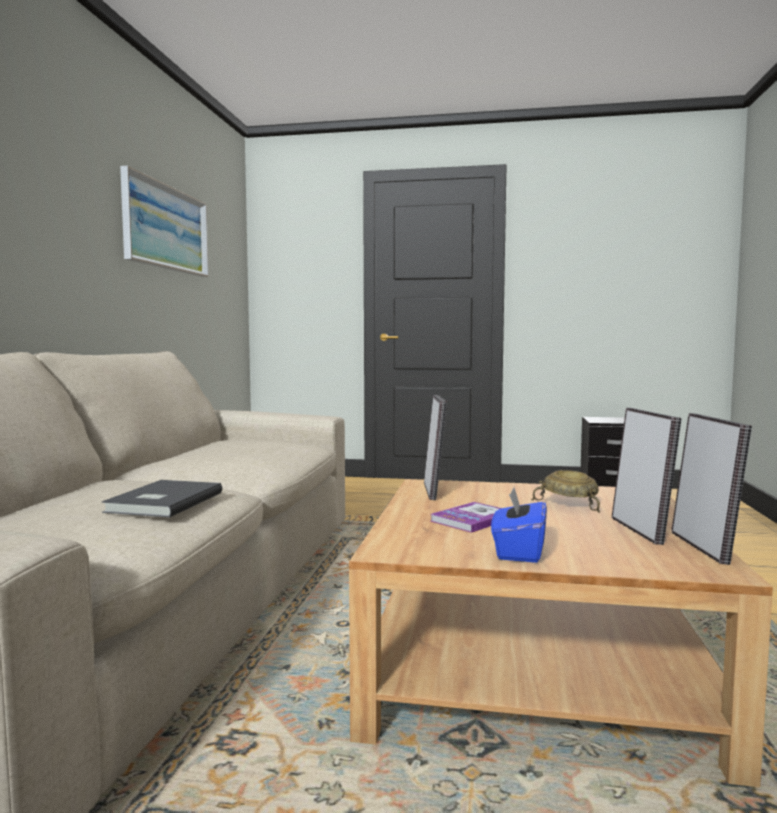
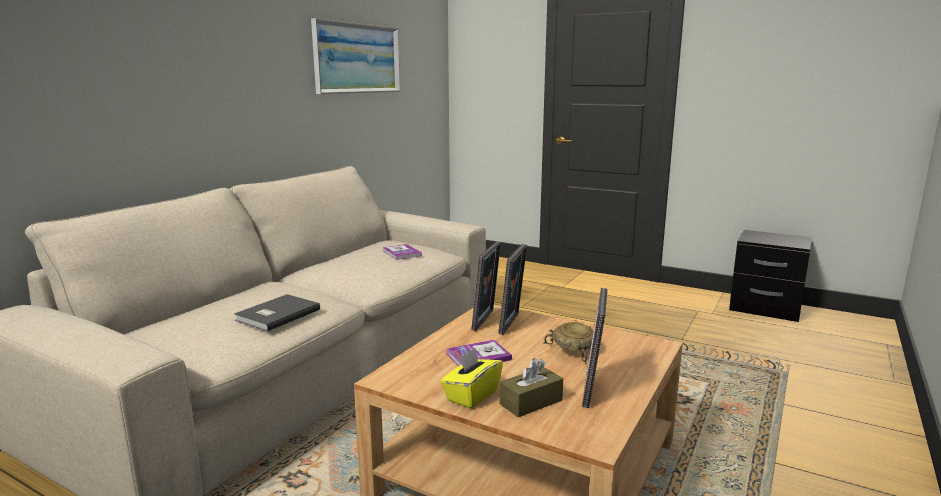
camera: 20 degrees right, 10 degrees up
blue tissue box [491,488,547,563] -> yellow tissue box [441,348,503,409]
picture frame [671,413,752,565] -> picture frame moved to [498,244,527,335]
none -> book [383,244,422,260]
none -> brown tissue box [499,358,563,417]

